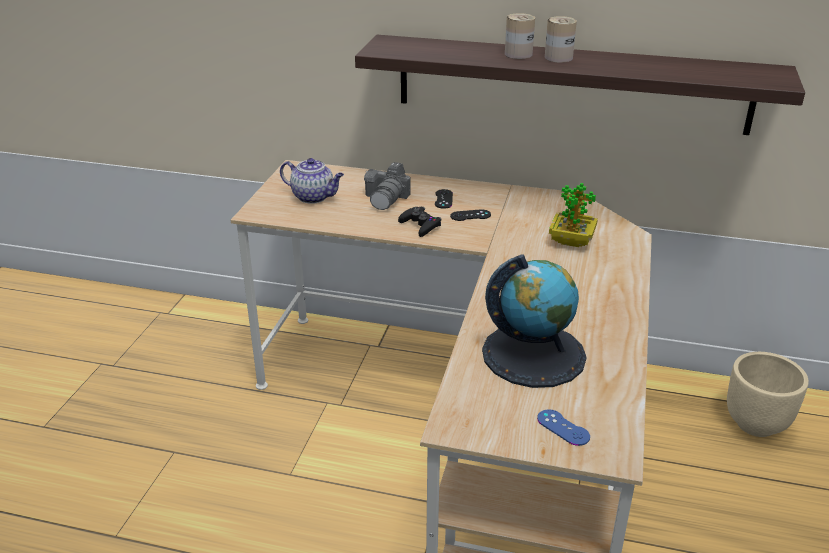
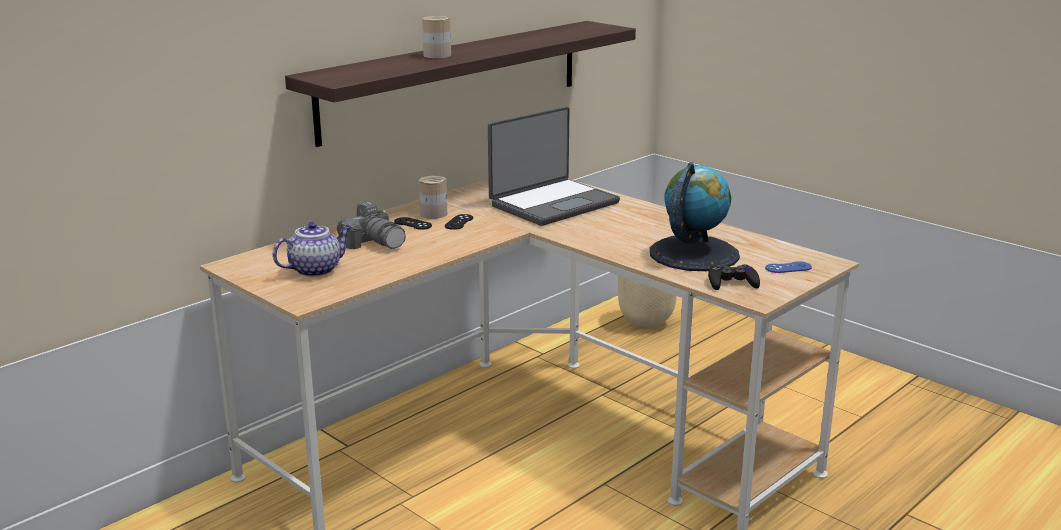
camera: 60 degrees left, 10 degrees down
black game controller [398,207,442,237] -> black game controller moved to [708,264,760,290]
can [545,16,577,62] -> can moved to [419,176,447,219]
potted plant [549,183,598,247] -> laptop [488,106,620,226]

